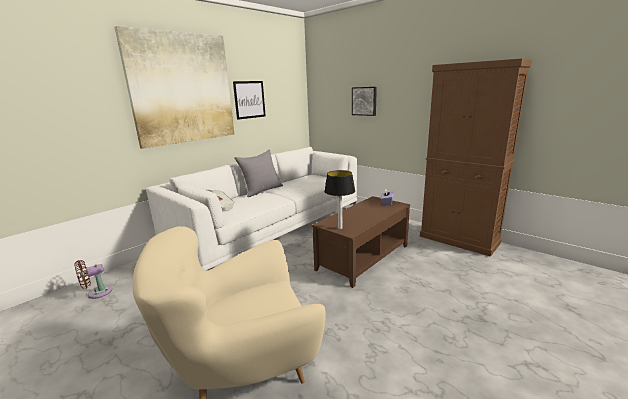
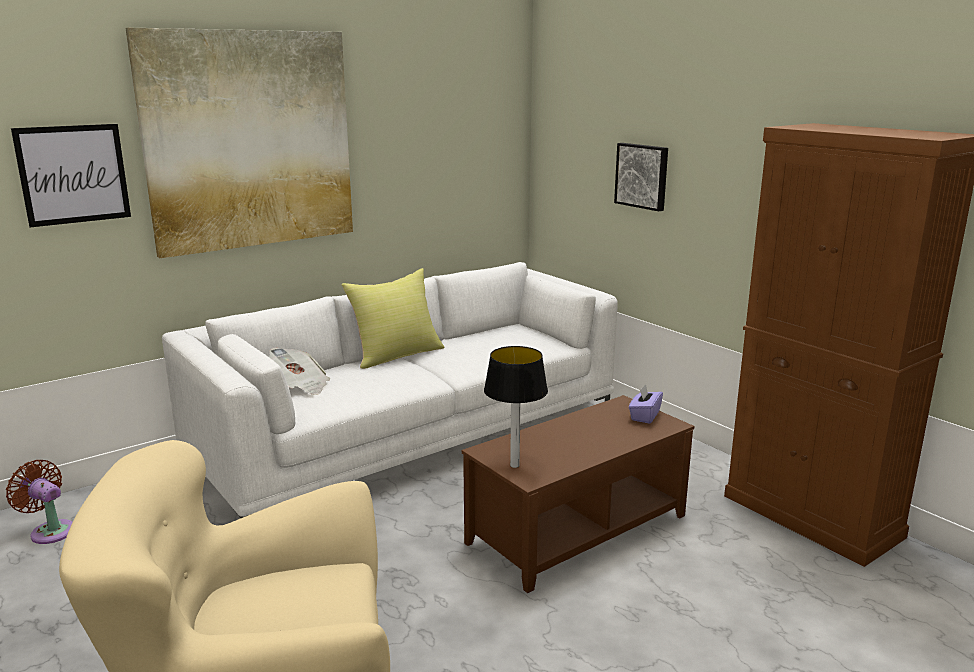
camera: 10 degrees right, 0 degrees up
brown fan [74,260,112,299] -> brown fan turned 60 degrees clockwise [6,460,73,544]
picture [233,81,266,120] -> picture moved to [11,124,131,227]
grey pillow [234,149,283,197] -> yellow pillow [342,268,444,369]

